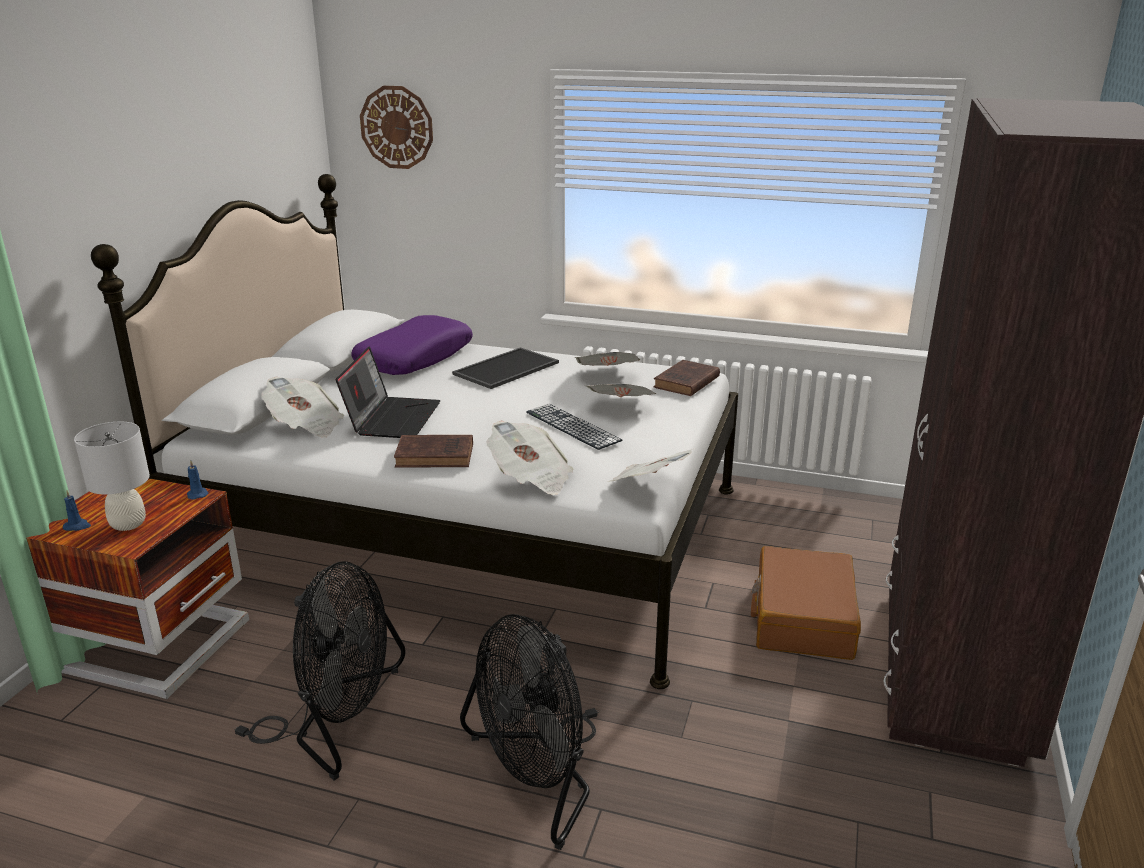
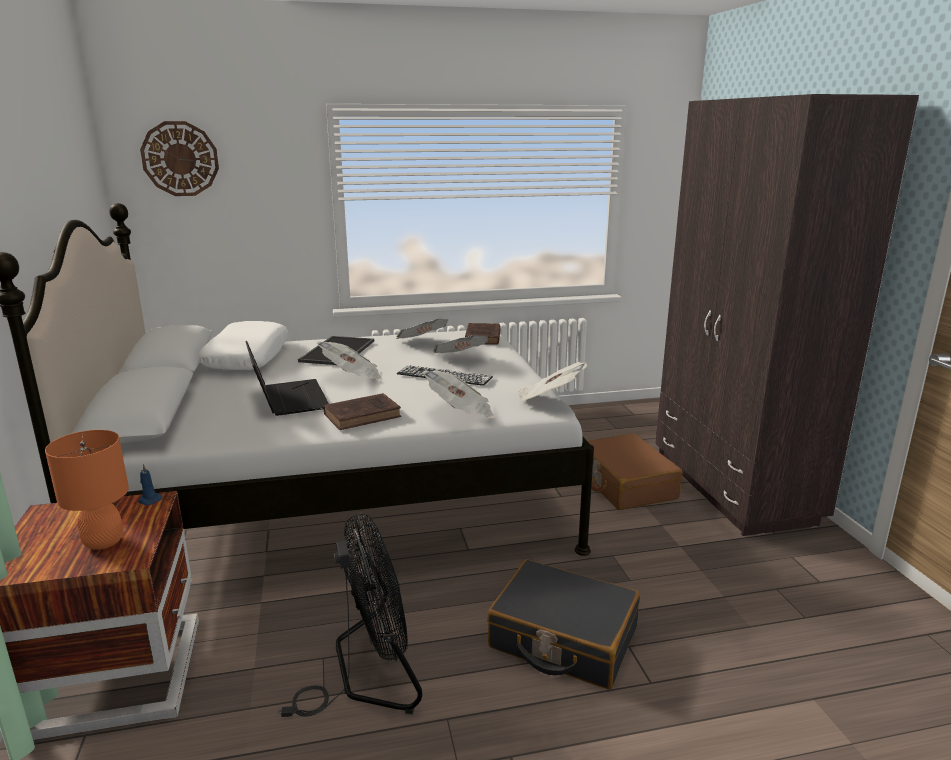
camera: 30 degrees left, 5 degrees down
blue candle [63,490,91,531] -> none
grey table lamp [74,422,150,531] -> orange table lamp [45,430,129,550]
newspaper [261,377,344,437] -> newspaper moved to [317,341,383,380]
purple pillow [351,315,473,375] -> white pillow [198,321,288,370]
black fan [460,614,600,850] -> black suitcase [487,559,640,689]

